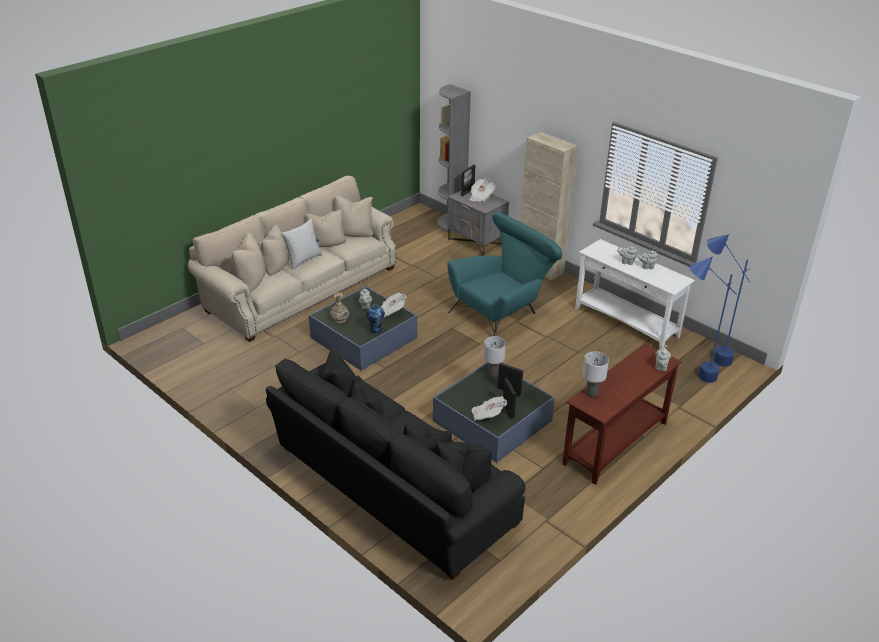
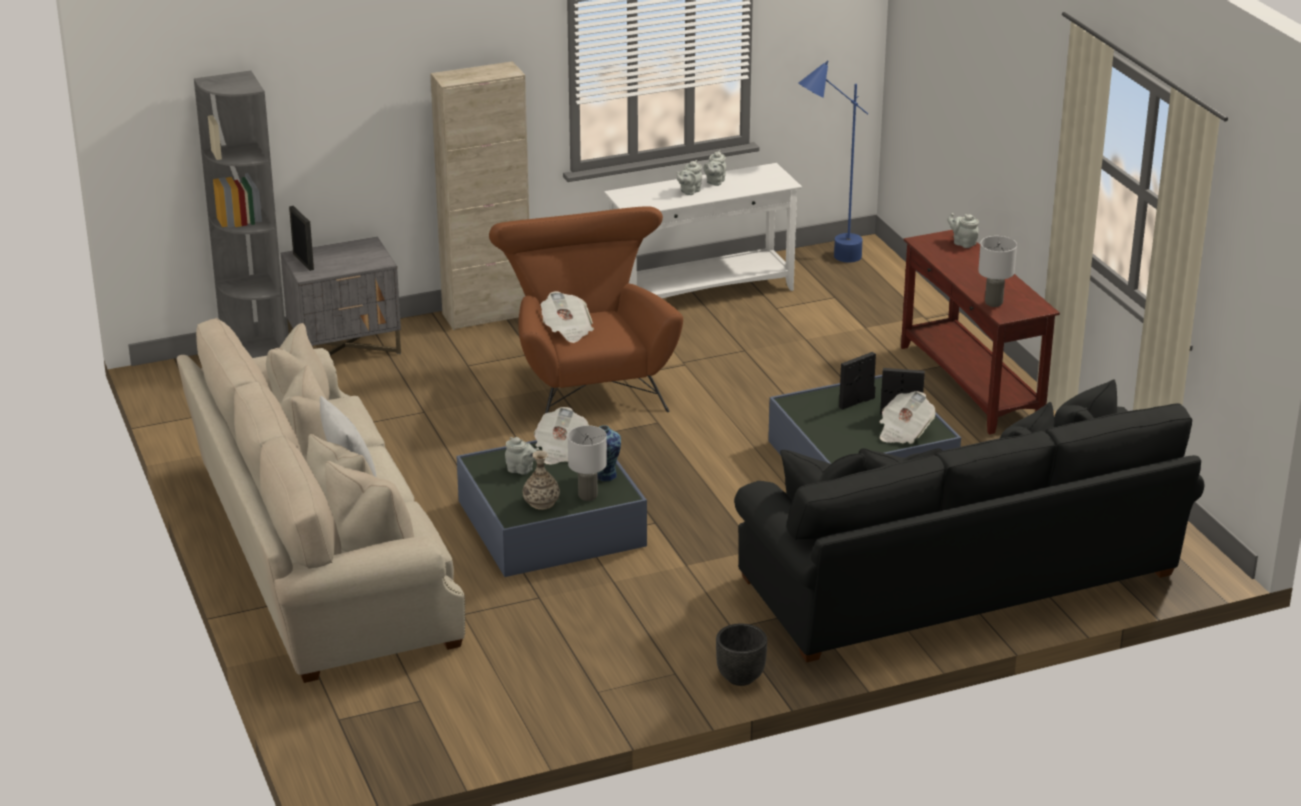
camera: 65 degrees left, 5 degrees down
turquoise armchair [447,212,562,336] -> brown armchair [489,206,683,413]
newspaper [470,178,495,201] -> newspaper moved to [541,291,594,343]
white table lamp [483,336,506,377] -> white table lamp moved to [568,425,607,501]
blue floor lamp [689,257,737,383] -> none
none -> black planter [716,623,767,686]

